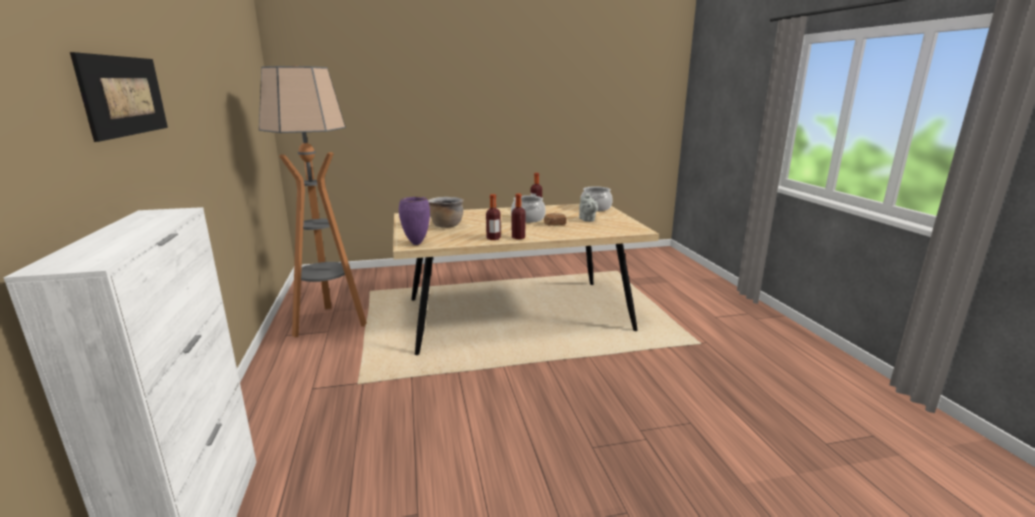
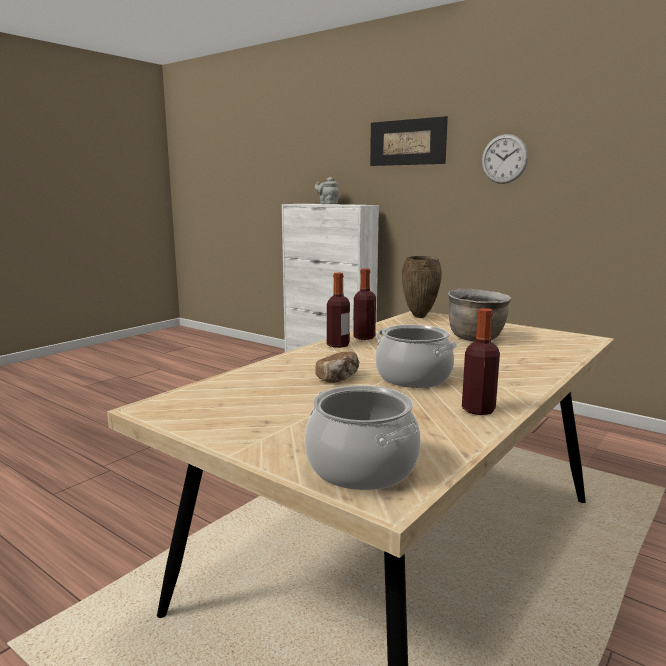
camera: 140 degrees right, 5 degrees down
floor lamp [259,66,367,338] -> none
purple vase [399,197,430,245] -> brown vase [402,256,442,318]
grey teapot [579,193,598,222] -> grey teapot moved to [314,177,339,204]
none -> wall clock [482,134,528,184]

